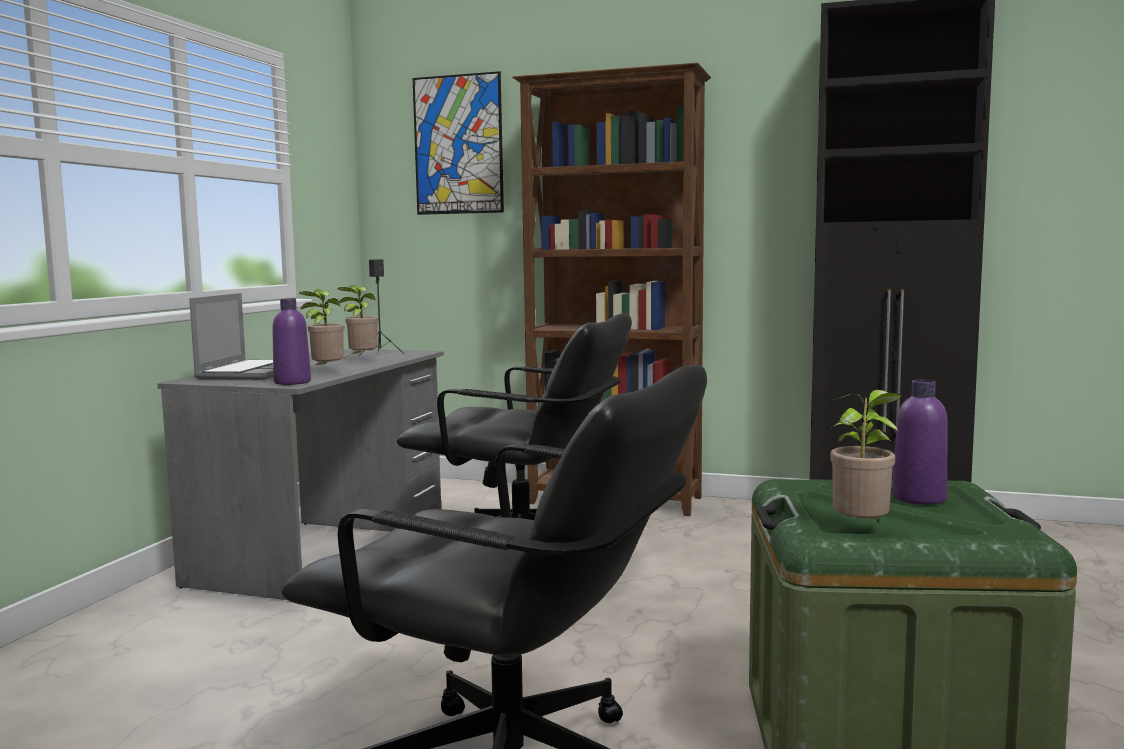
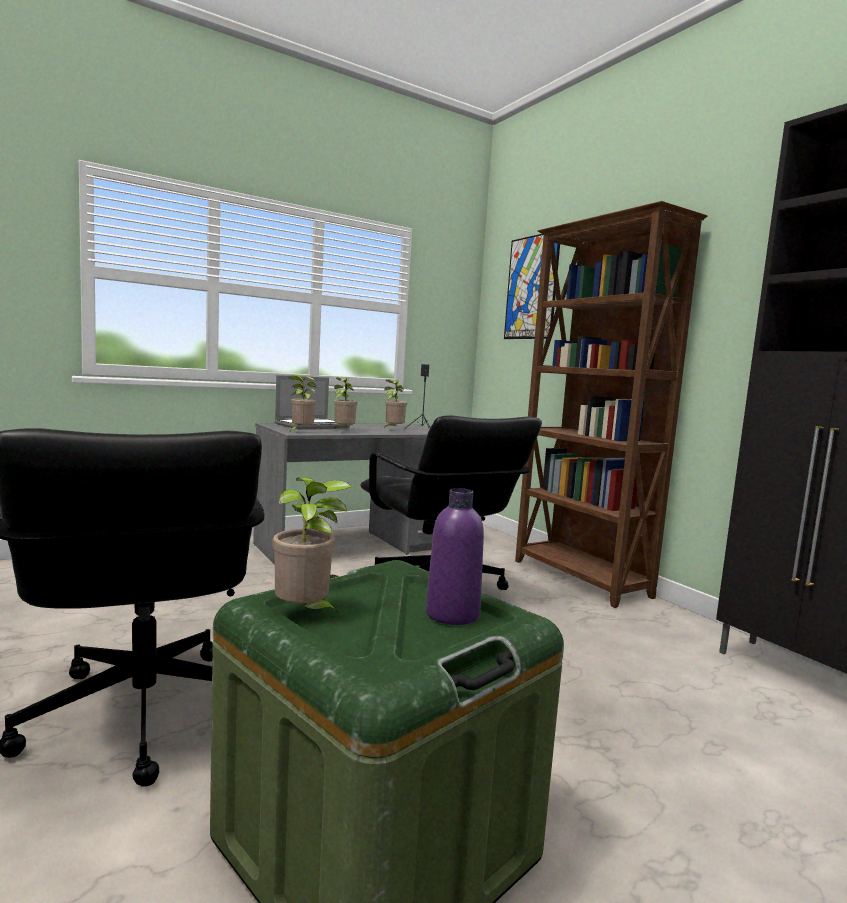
camera: 40 degrees right, 0 degrees up
purple bottle [272,298,311,385] -> potted plant [289,375,316,431]

